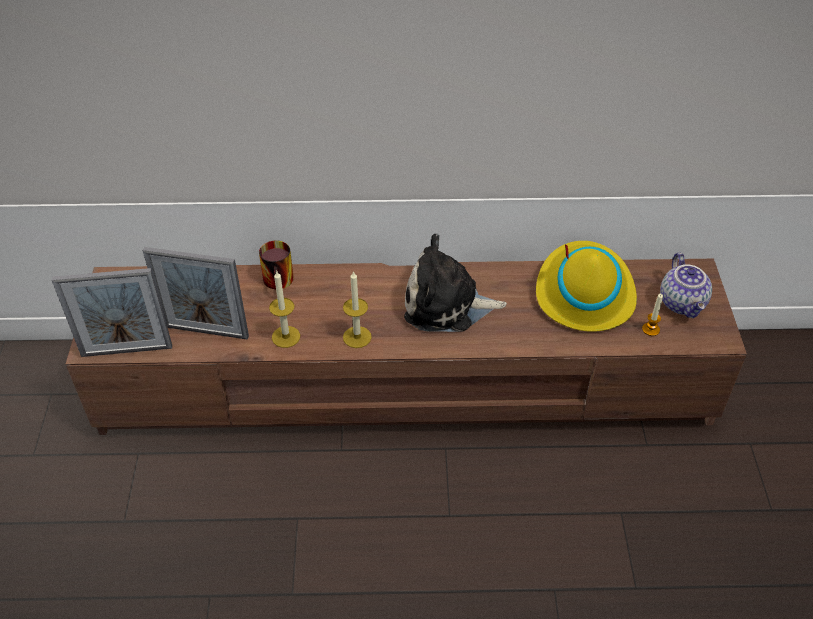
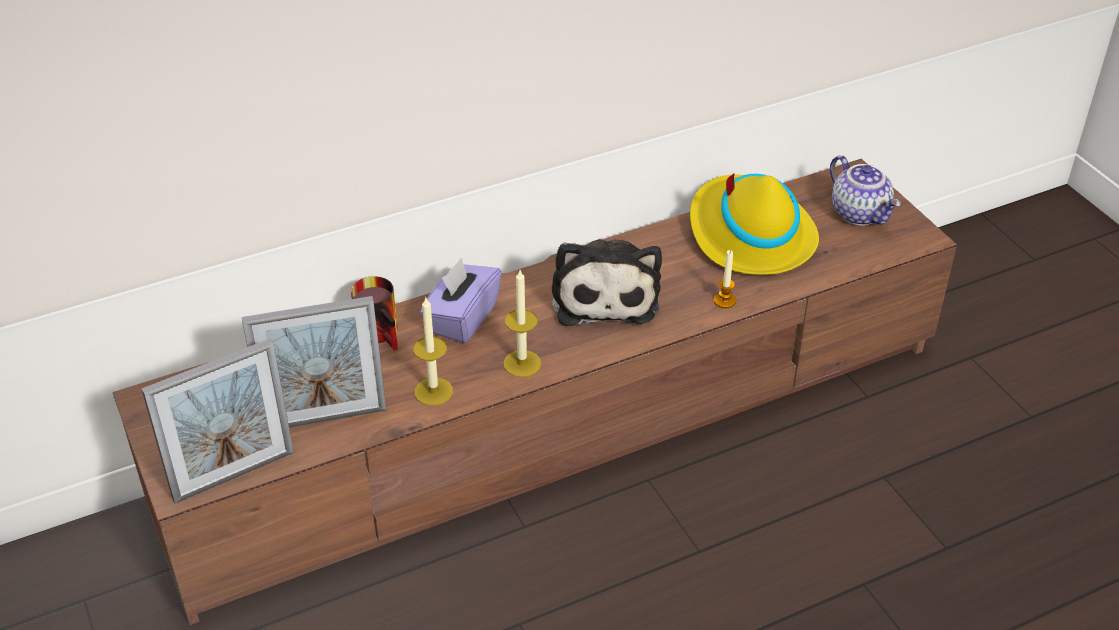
camera: 25 degrees left, 5 degrees down
plush toy [404,234,507,332] -> plush toy turned 75 degrees counterclockwise [552,239,662,326]
candle [642,294,663,336] -> candle moved to [714,250,736,308]
none -> purple tissue box [420,258,502,343]

